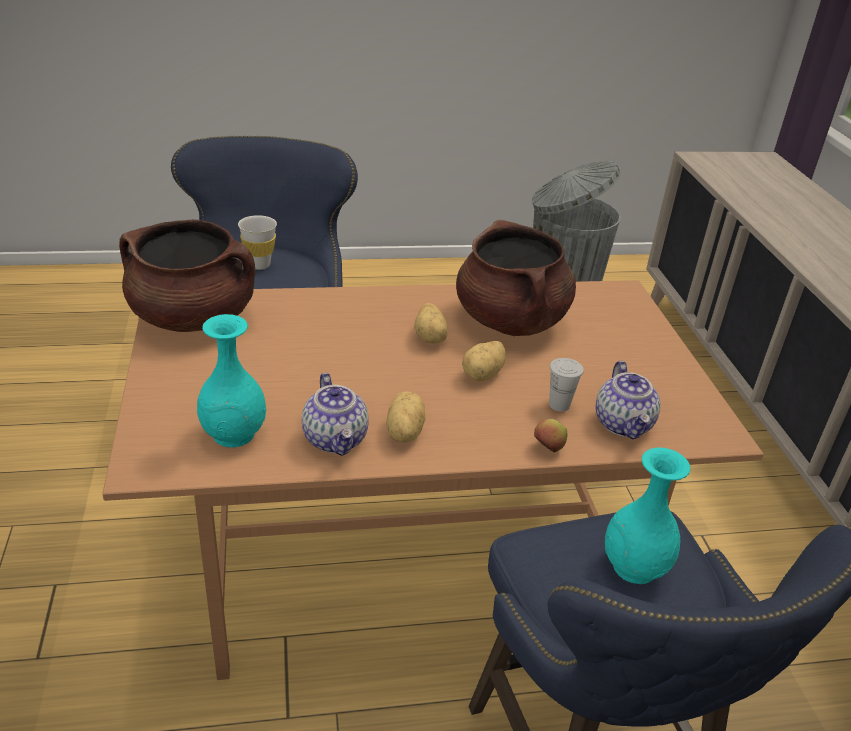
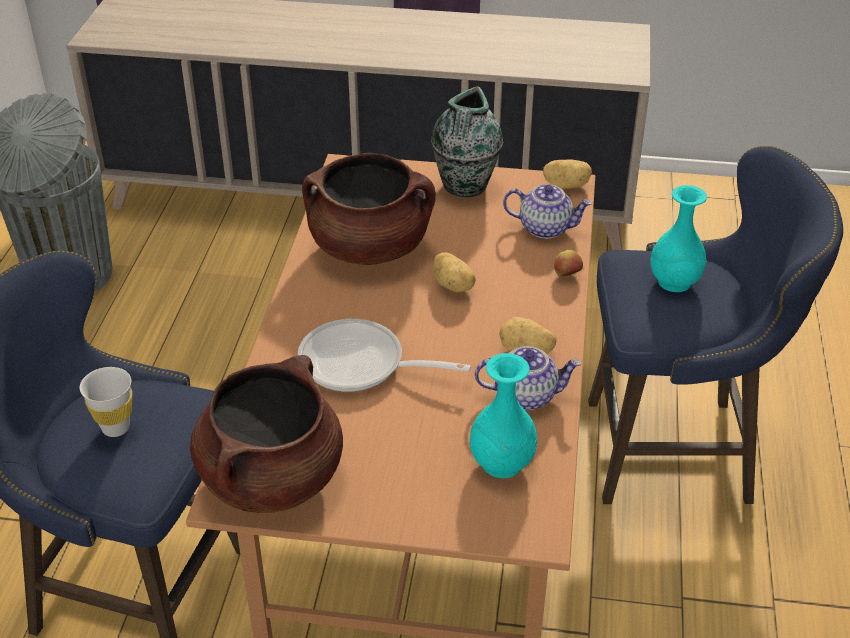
camera: 70 degrees left, 5 degrees up
potato [414,303,448,344] -> potato moved to [543,159,592,189]
white cup [549,358,584,412] -> none
none -> frying pan [297,319,471,392]
none -> vase [431,86,503,197]

